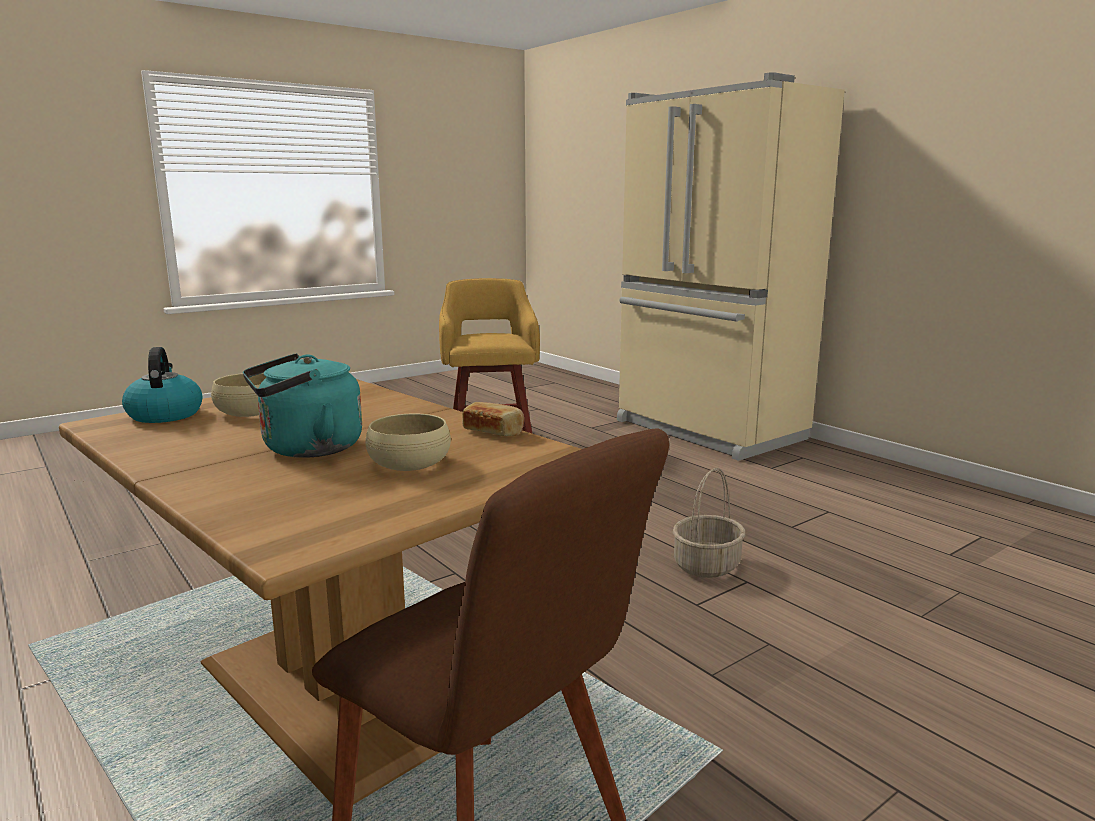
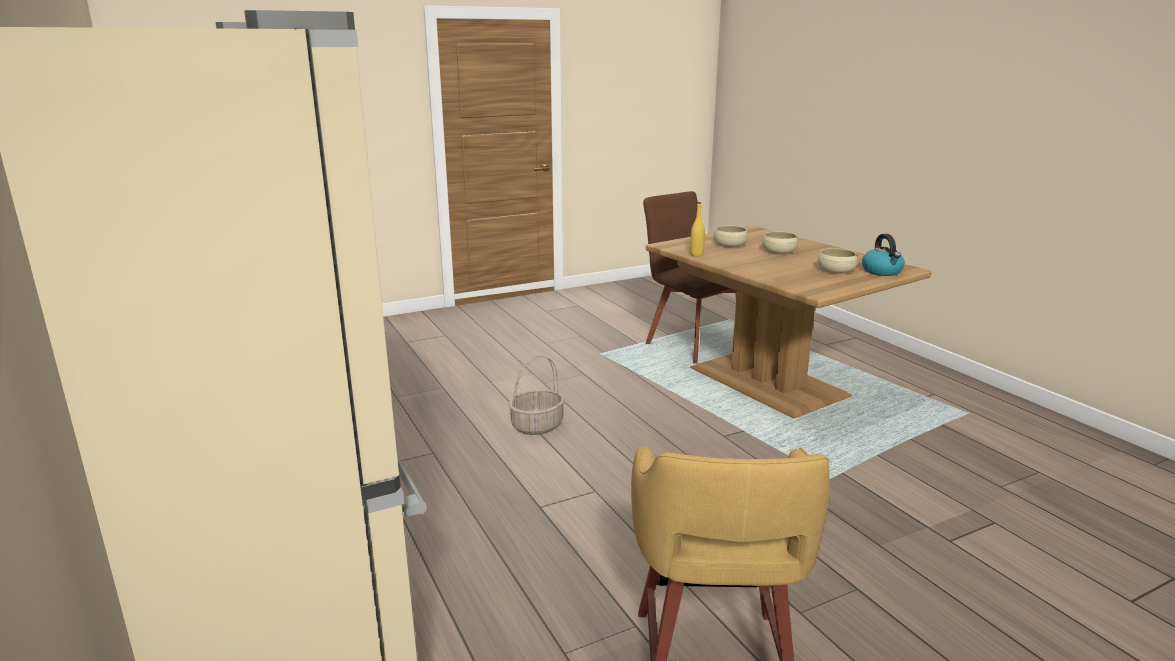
camera: 170 degrees left, 5 degrees up
turquoise kettle [243,353,362,458] -> beige bowl [762,231,798,254]
bread [462,402,524,436] -> yellow bottle [690,202,705,257]

